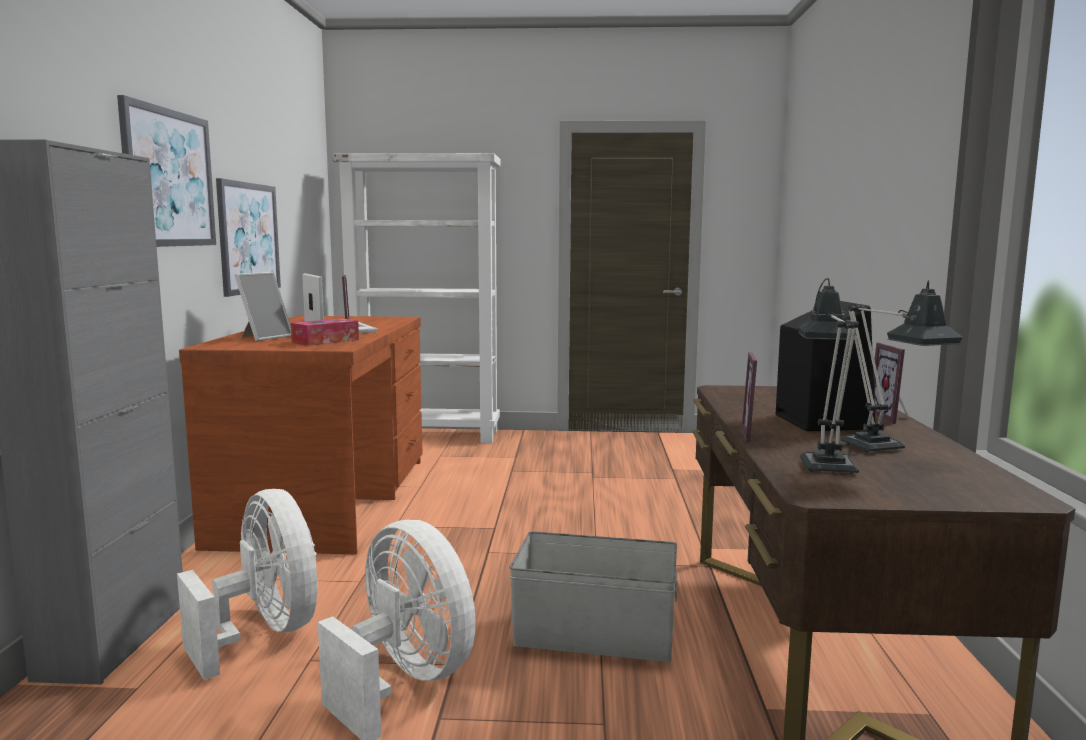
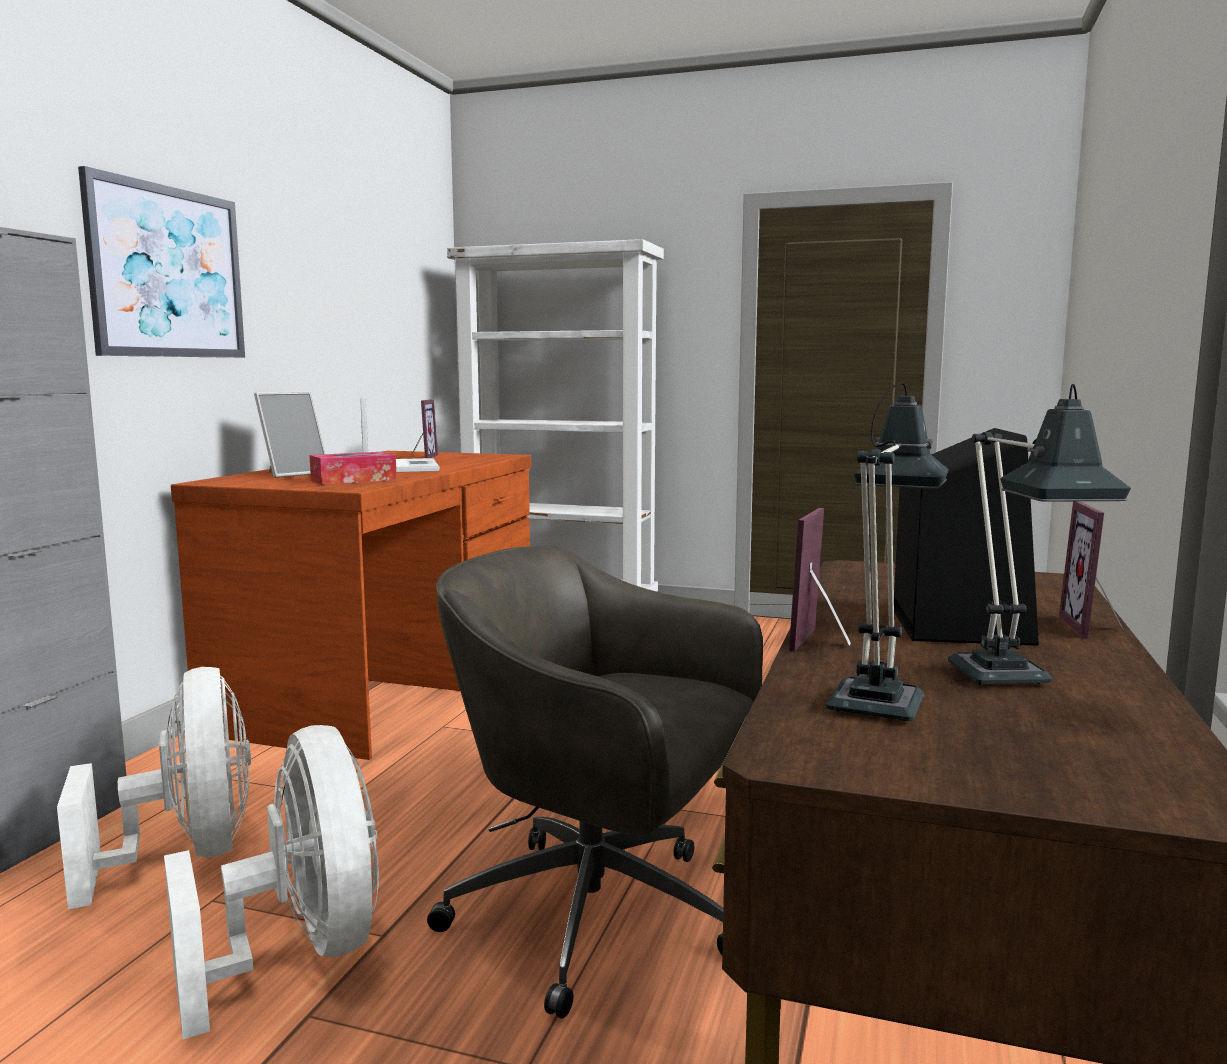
camera: 15 degrees right, 0 degrees up
picture [216,178,281,297] -> none
grey storage box [510,531,677,662] -> grey office chair [427,545,763,1019]

